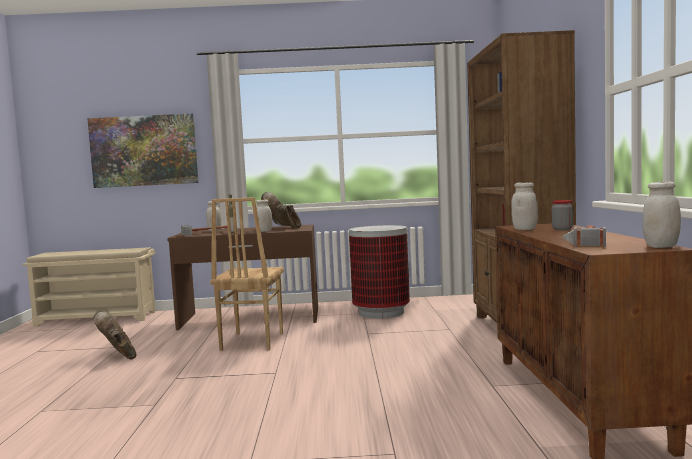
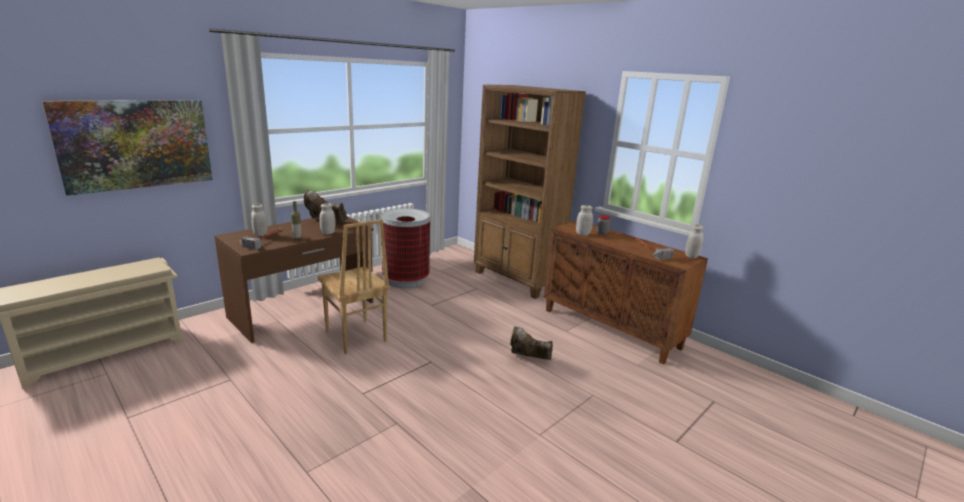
camera: 45 degrees left, 15 degrees up
brown boot [94,310,136,359] -> brown boot moved to [510,326,553,360]

